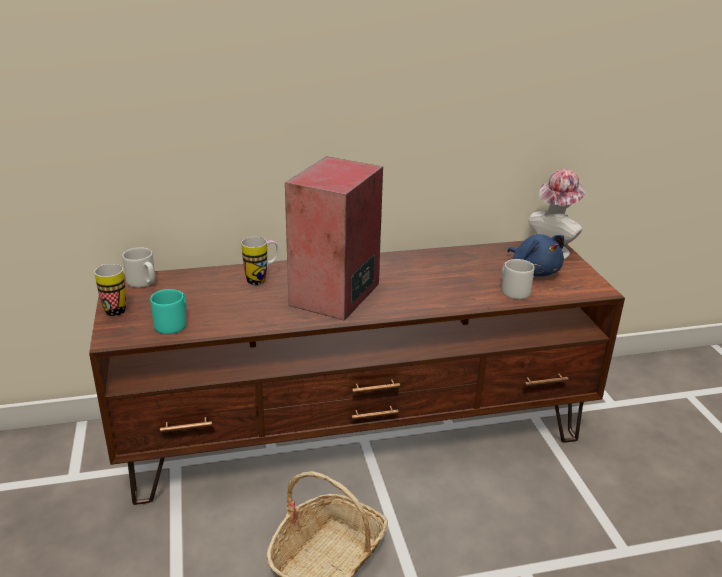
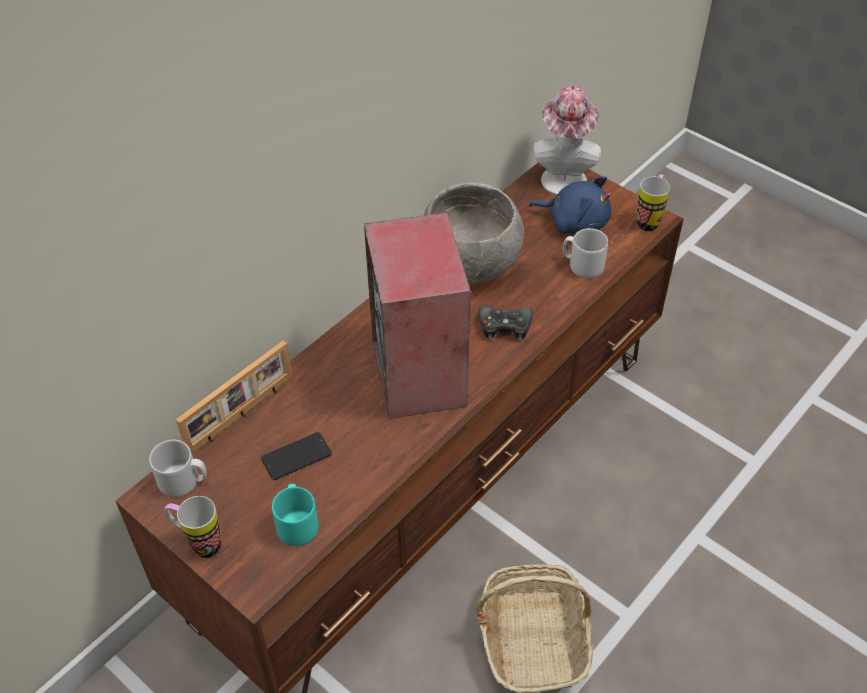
camera: 35 degrees left, 20 degrees up
mug [242,237,279,285] -> mug moved to [637,174,670,232]
none -> picture frame [176,340,293,454]
none -> phone [261,432,332,480]
none -> grey bowl [423,182,524,284]
none -> black game controller [478,306,533,342]

